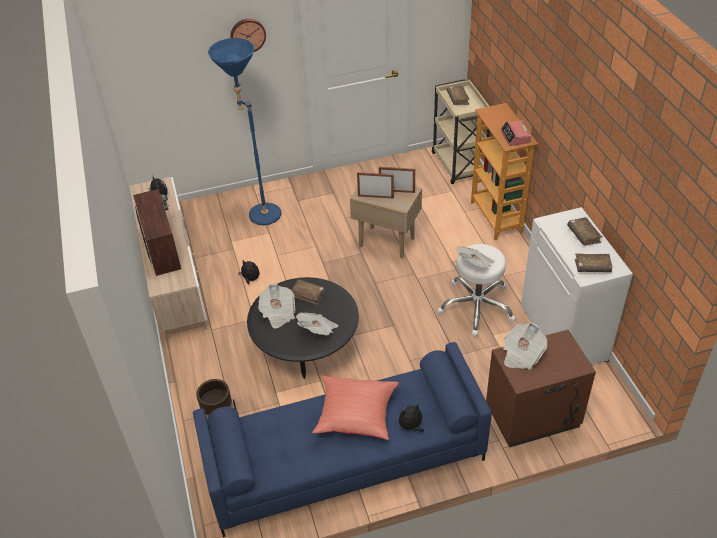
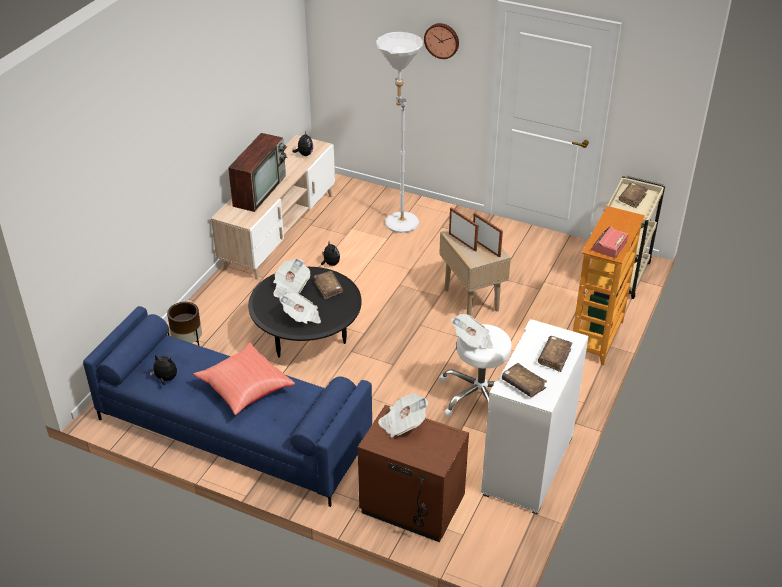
camera: 40 degrees right, 5 degrees down
blue floor lamp [208,38,282,226] -> white floor lamp [376,32,423,233]
plush toy [399,404,424,432] -> plush toy moved to [150,355,177,385]

